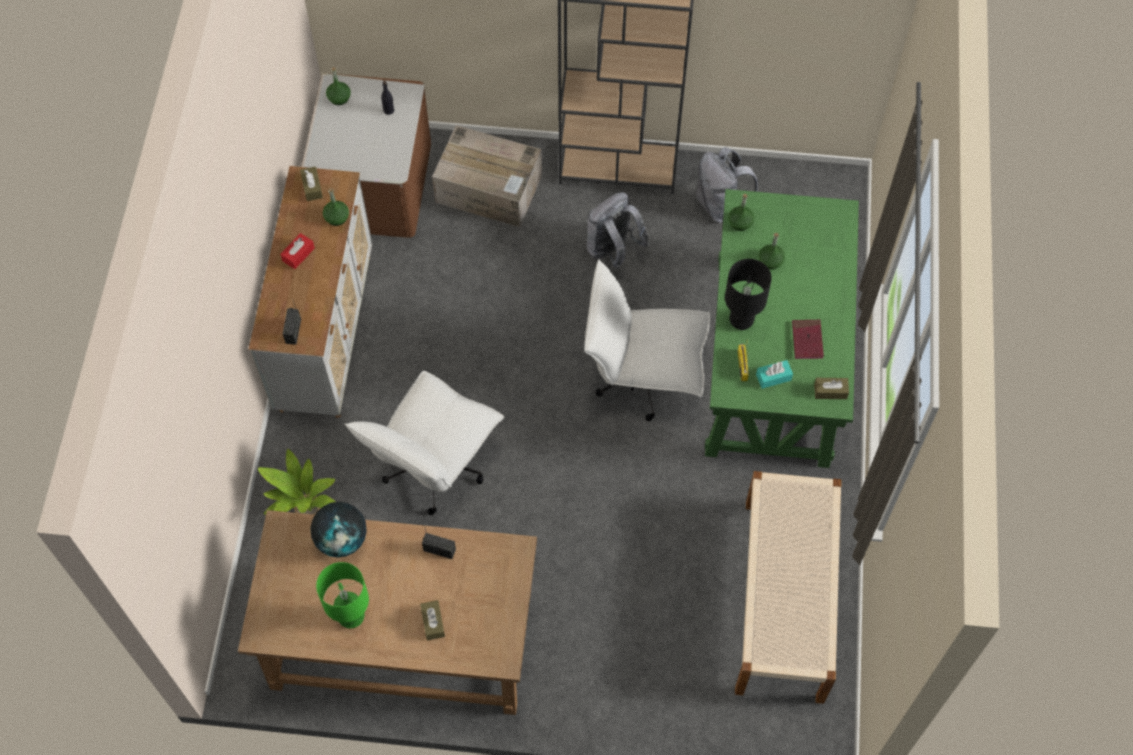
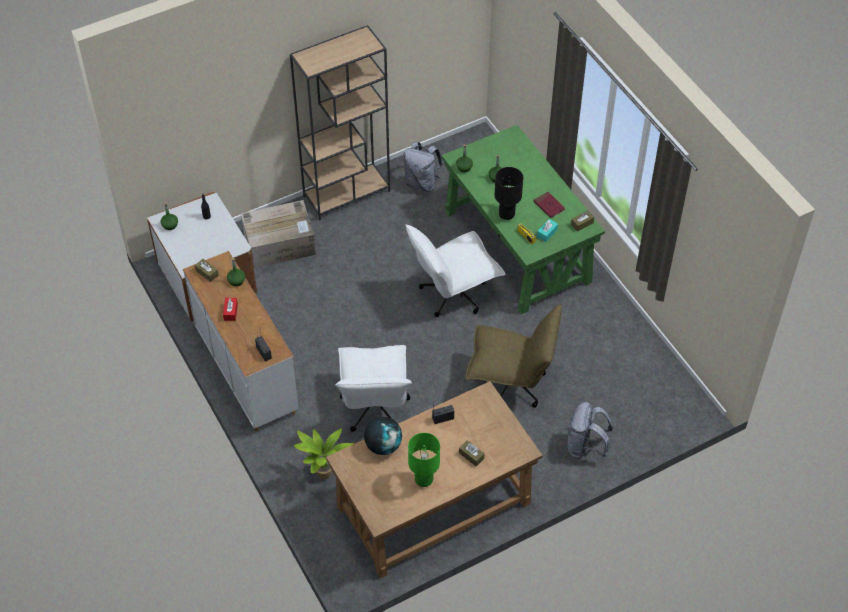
camera: 35 degrees left, 10 degrees down
grey backpack [587,192,650,270] -> grey backpack moved to [568,402,613,459]
beige bench [735,471,842,704] -> none
none -> beige office chair [465,305,562,408]

